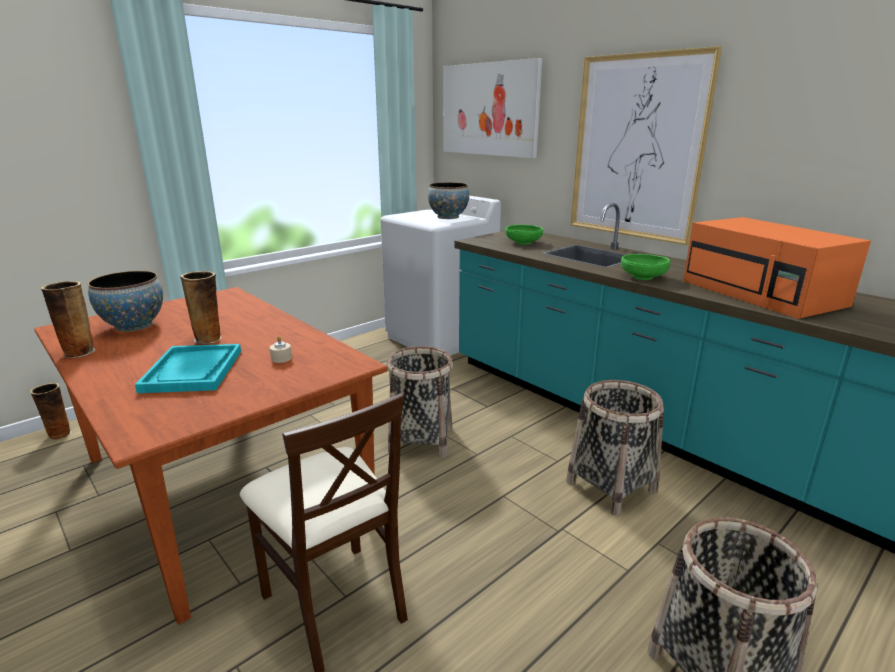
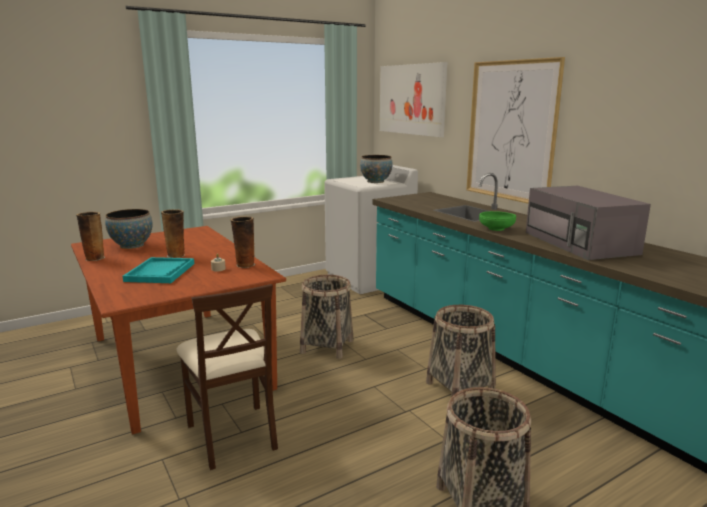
camera: 10 degrees right, 5 degrees down
vase [30,383,72,440] -> vase moved to [230,216,255,268]
green bowl [506,224,543,245] -> none
orange microwave [683,217,871,319] -> grey microwave [526,186,651,260]

